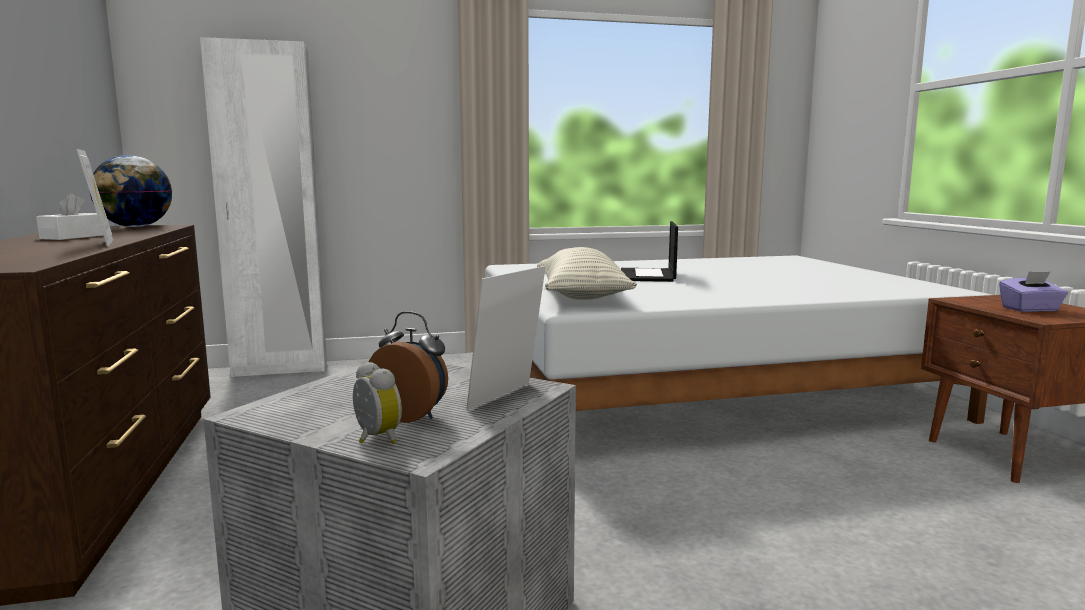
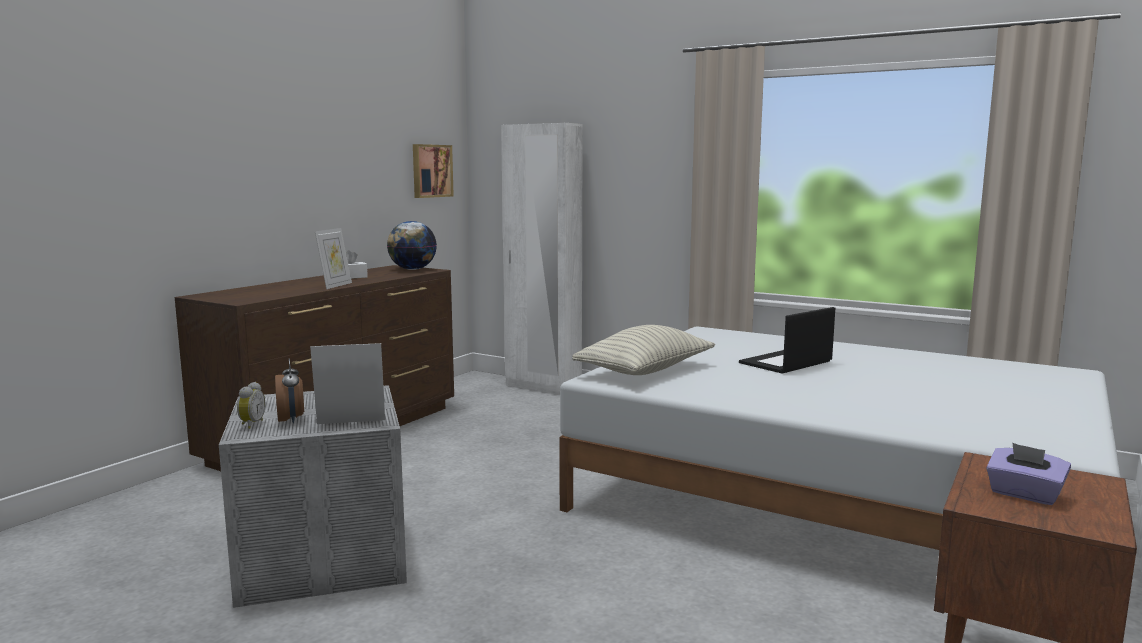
camera: 45 degrees right, 0 degrees up
none -> picture [413,144,454,198]

